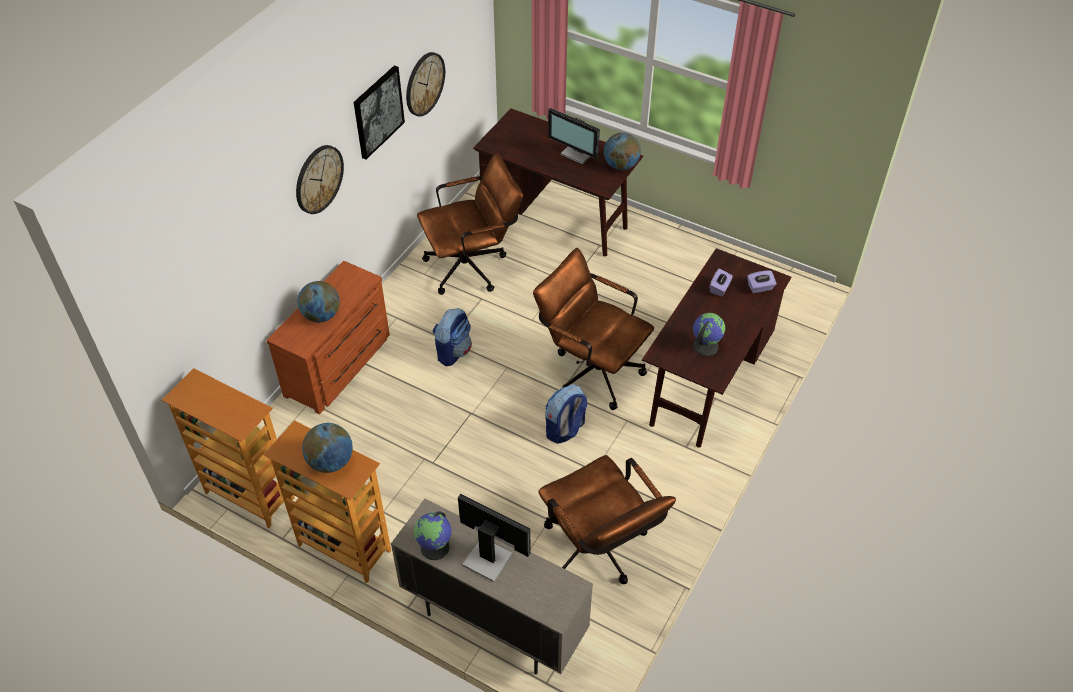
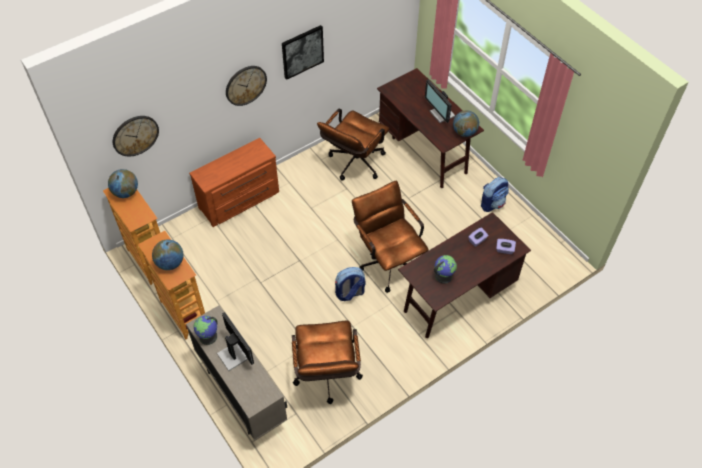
camera: 25 degrees right, 5 degrees up
globe [298,281,340,322] -> globe moved to [108,169,138,198]
wall clock [406,52,445,117] -> wall clock moved to [113,116,159,156]
brown office chair [417,153,523,295] -> brown office chair turned 120 degrees clockwise [317,108,389,180]
backpack [433,308,472,366] -> backpack moved to [481,177,509,212]

